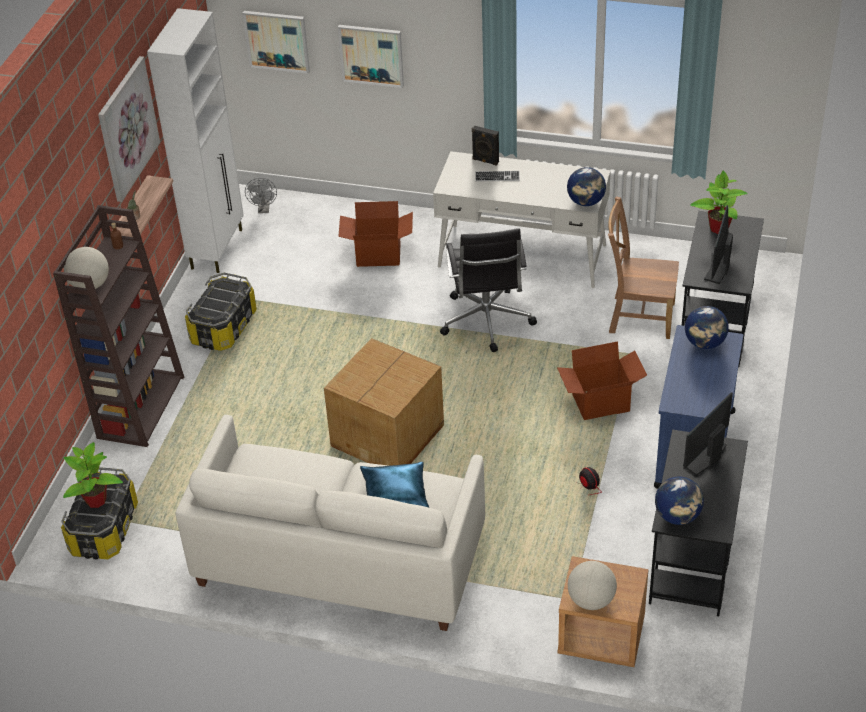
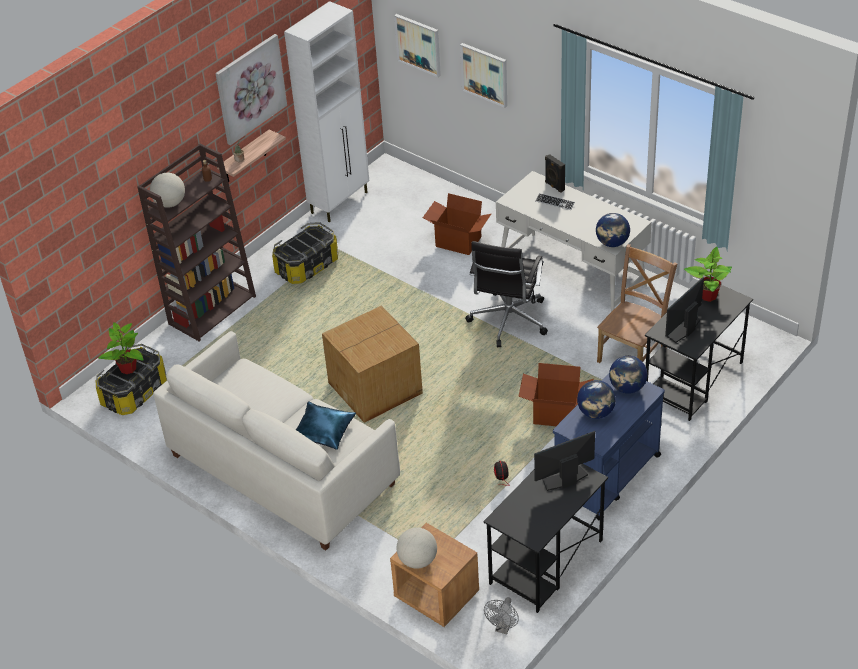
camera: 25 degrees right, 0 degrees up
grey fan [245,178,277,213] -> grey fan moved to [484,597,519,635]
brown chair [608,196,679,339] -> brown chair turned 90 degrees clockwise [597,244,677,363]
globe [655,476,704,525] -> globe moved to [577,380,616,419]

